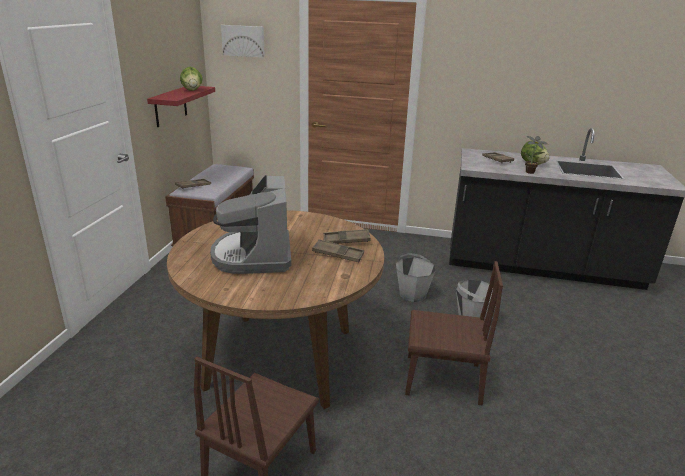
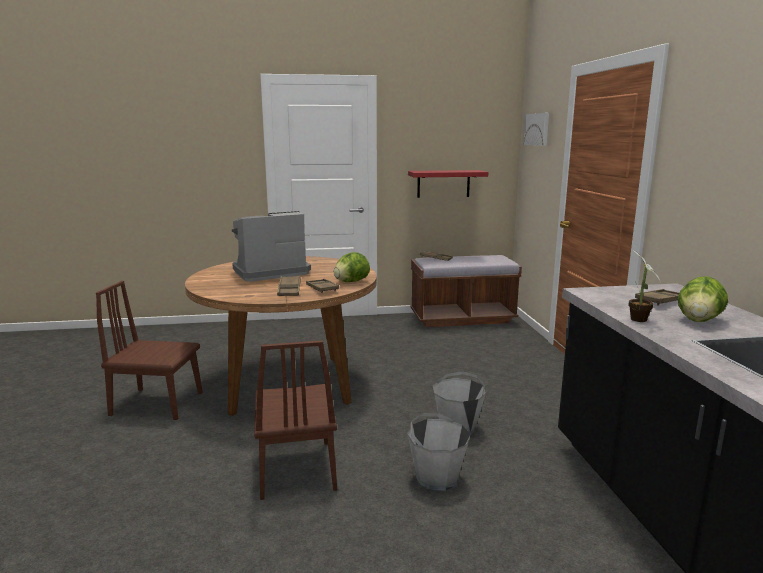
camera: 70 degrees right, 10 degrees down
lettuce [180,67,203,91] -> lettuce moved to [334,252,370,282]

